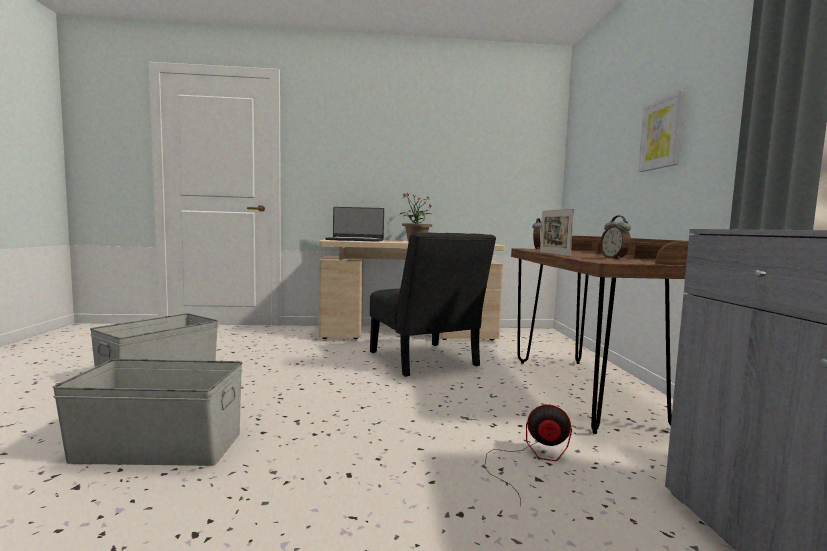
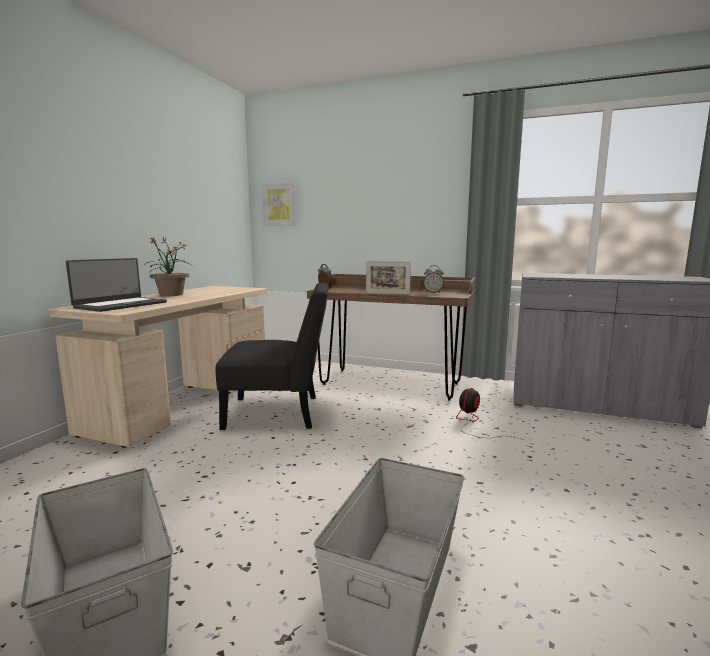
camera: 65 degrees left, 5 degrees up
picture [638,91,685,172] -> picture moved to [262,182,296,226]

